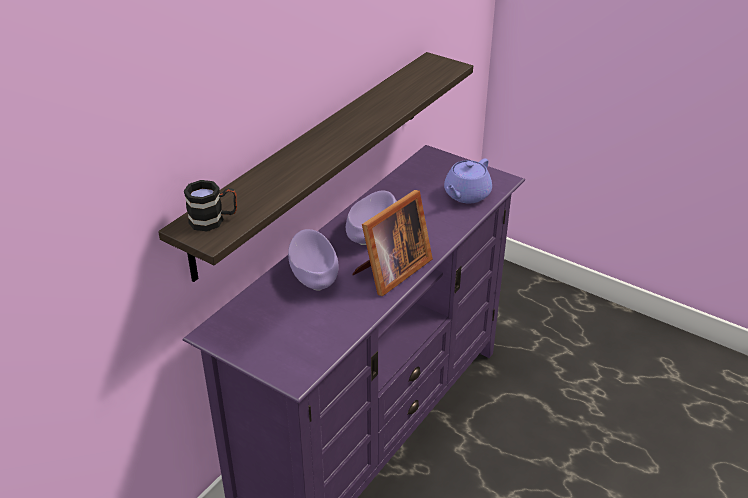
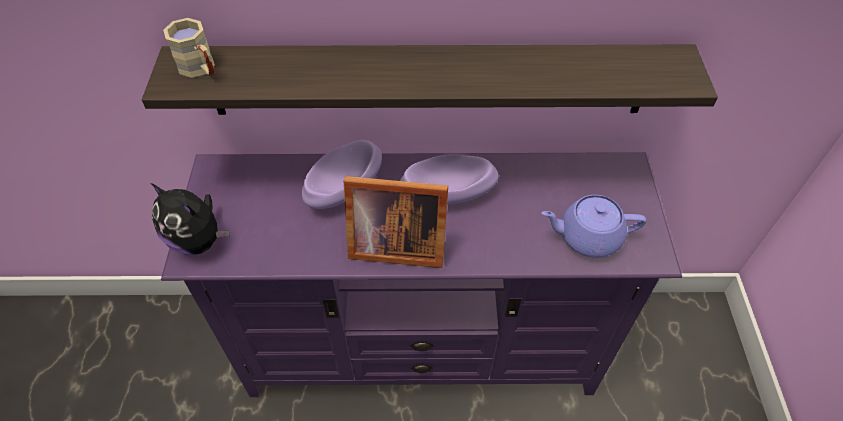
camera: 55 degrees right, 15 degrees up
black mug [184,180,237,232] -> beige mug [163,18,215,78]
none -> plush toy [151,183,230,255]

